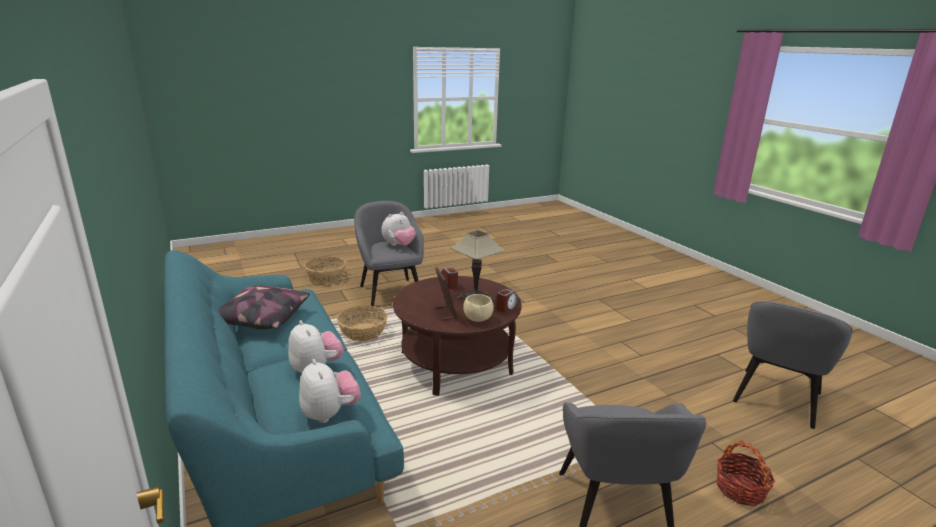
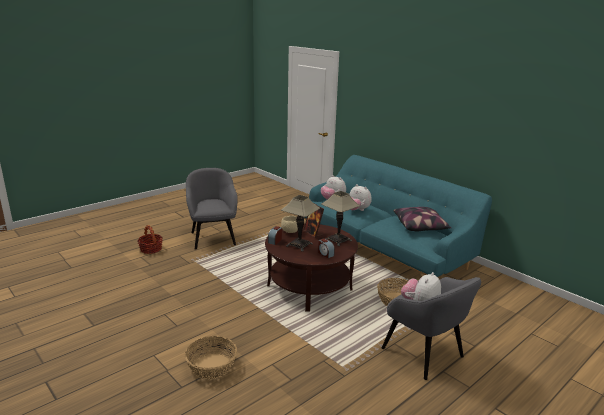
camera: 165 degrees right, 0 degrees up
basket [304,256,346,283] -> basket moved to [185,336,237,379]
grey armchair [733,301,853,429] -> none
none -> table lamp [321,191,360,246]

